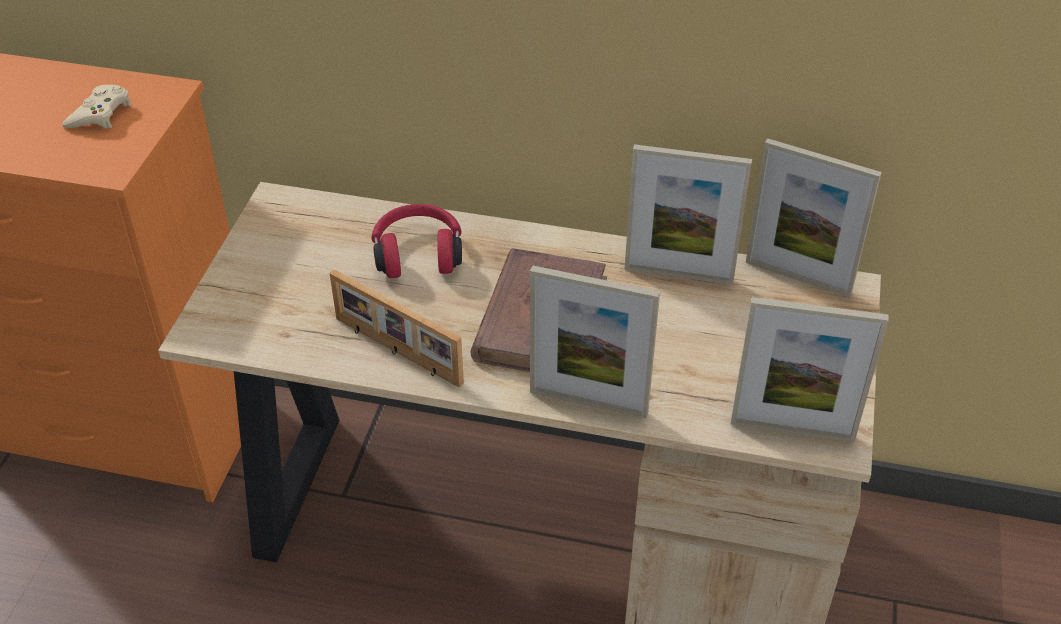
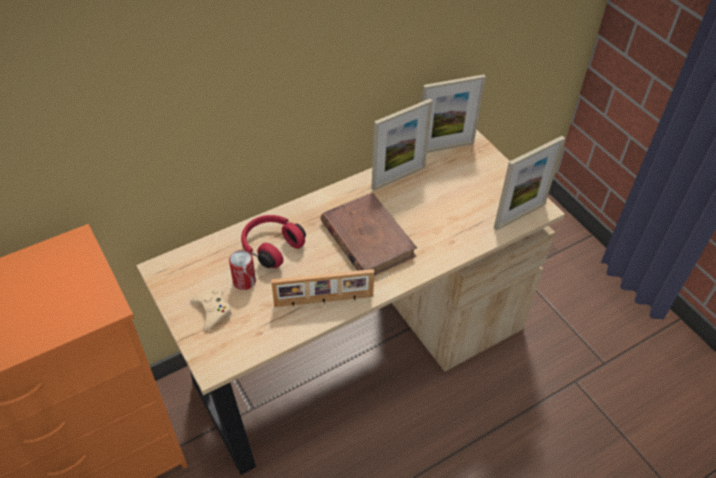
camera: 45 degrees left, 5 degrees up
beige game controller [62,85,131,129] -> beige game controller moved to [190,288,232,331]
picture frame [530,265,660,418] -> none
none -> can [229,250,256,290]

